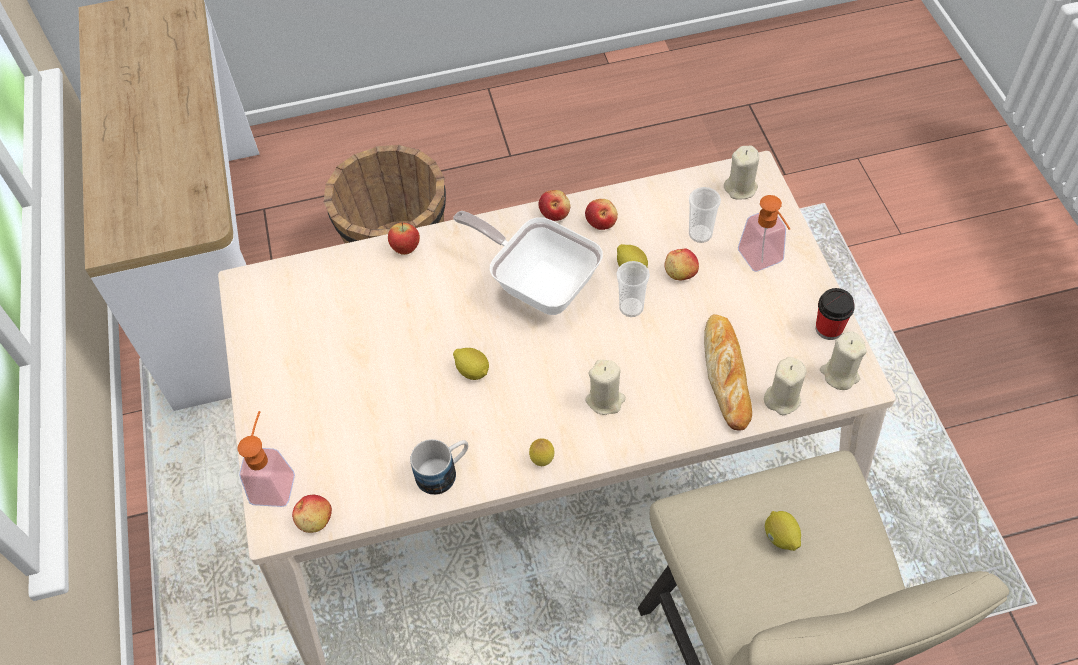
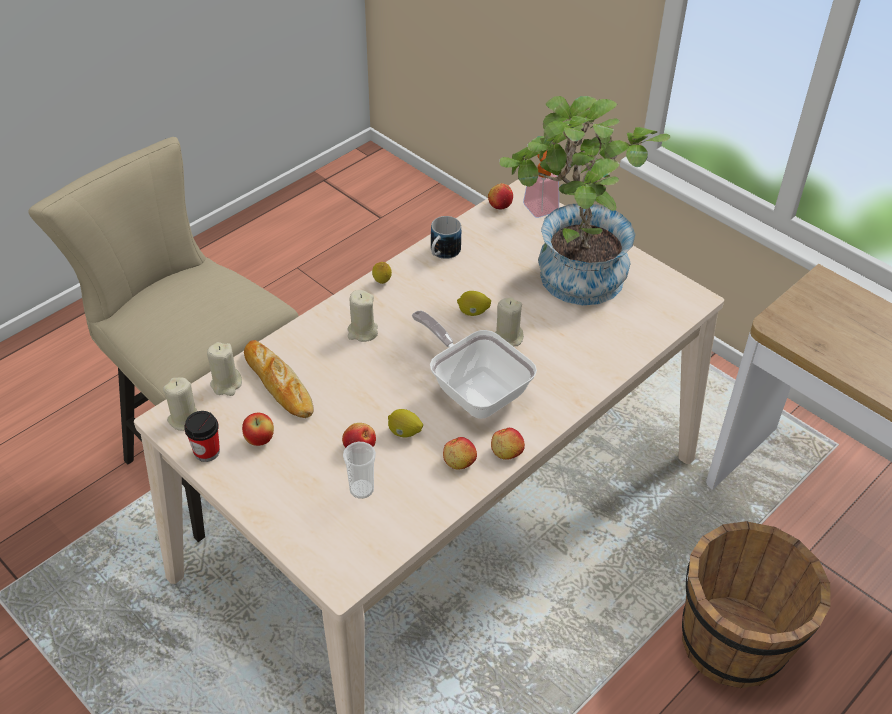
camera: 145 degrees right, 10 degrees down
apple [388,222,420,255] -> apple moved to [242,412,274,446]
frying pan [453,211,603,315] -> frying pan turned 135 degrees counterclockwise [412,311,537,419]
cup [616,261,650,317] -> none
beige candle [724,145,759,199] -> beige candle moved to [495,297,524,347]
soap dispenser [738,195,790,272] -> none
lemon [765,511,801,551] -> none
none -> potted plant [499,96,670,305]

